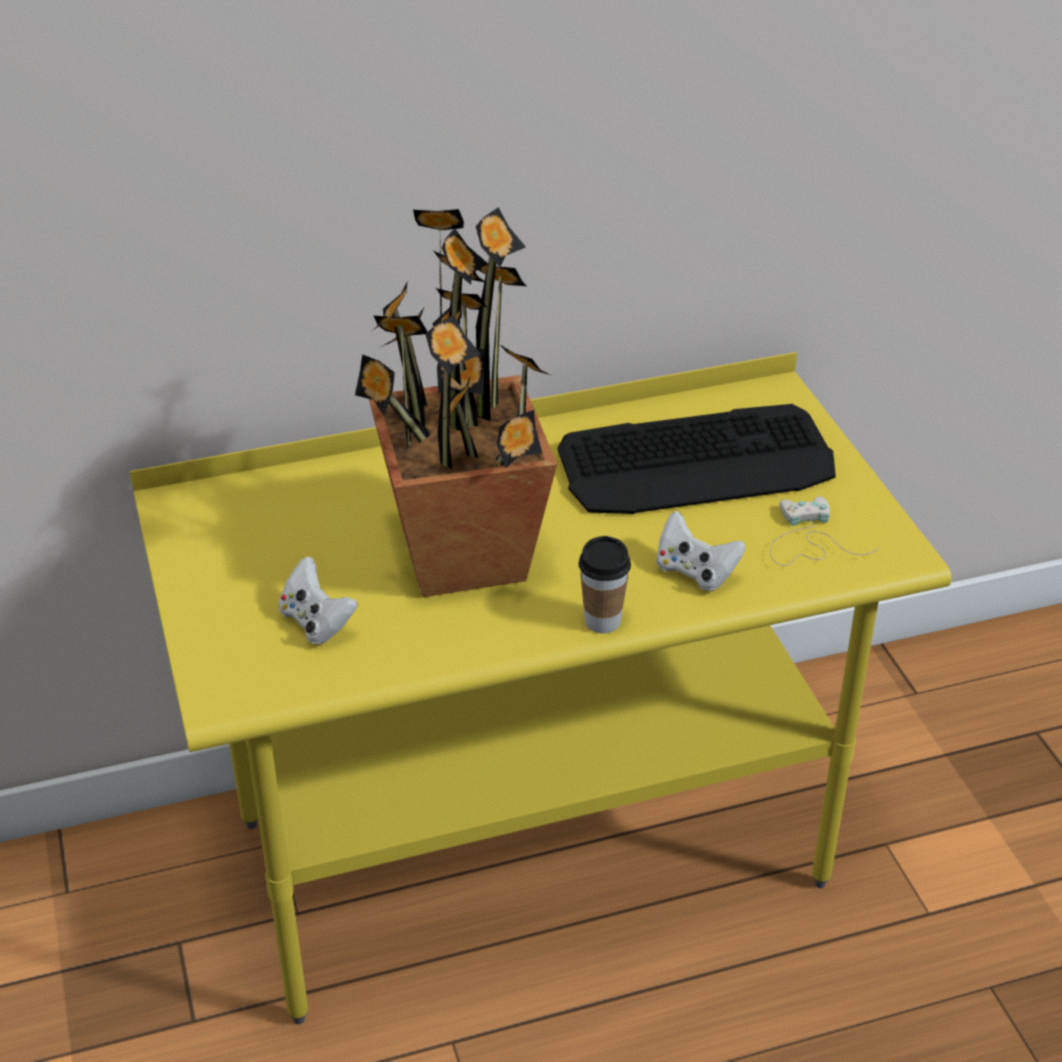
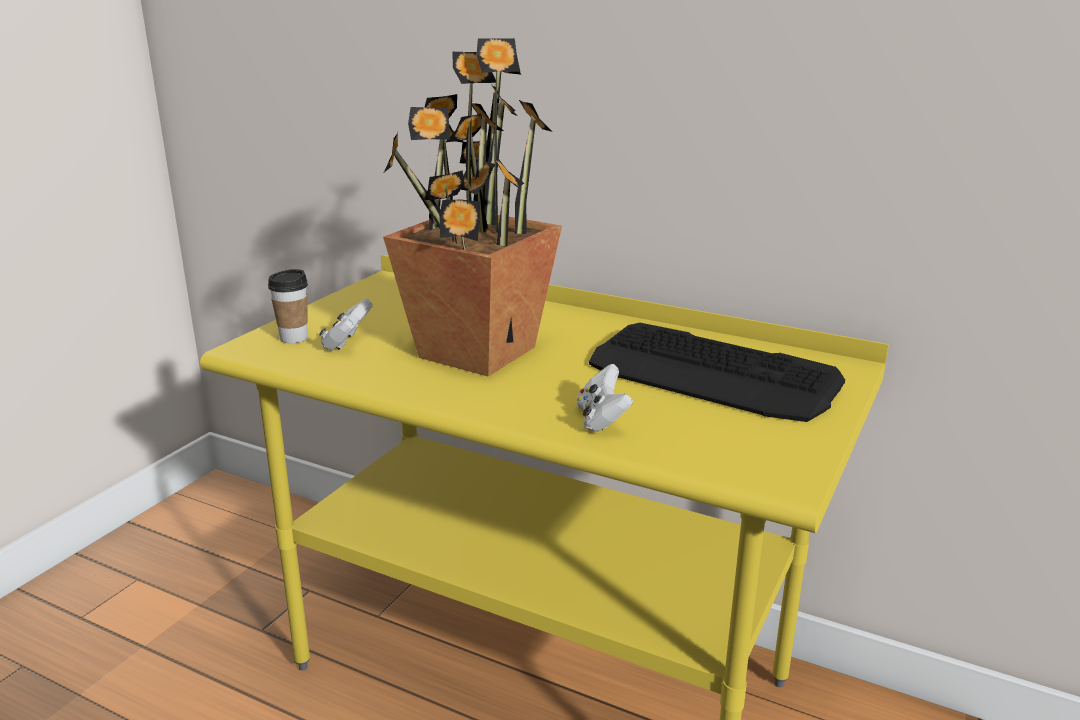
camera: 45 degrees right, 15 degrees down
cup [579,536,631,633] -> cup moved to [268,269,308,343]
white game controller [770,496,880,566] -> none

